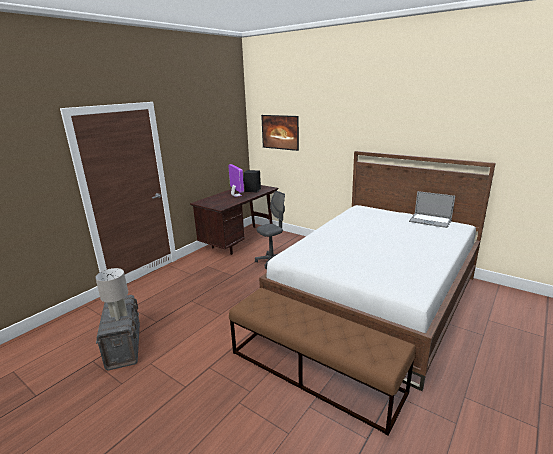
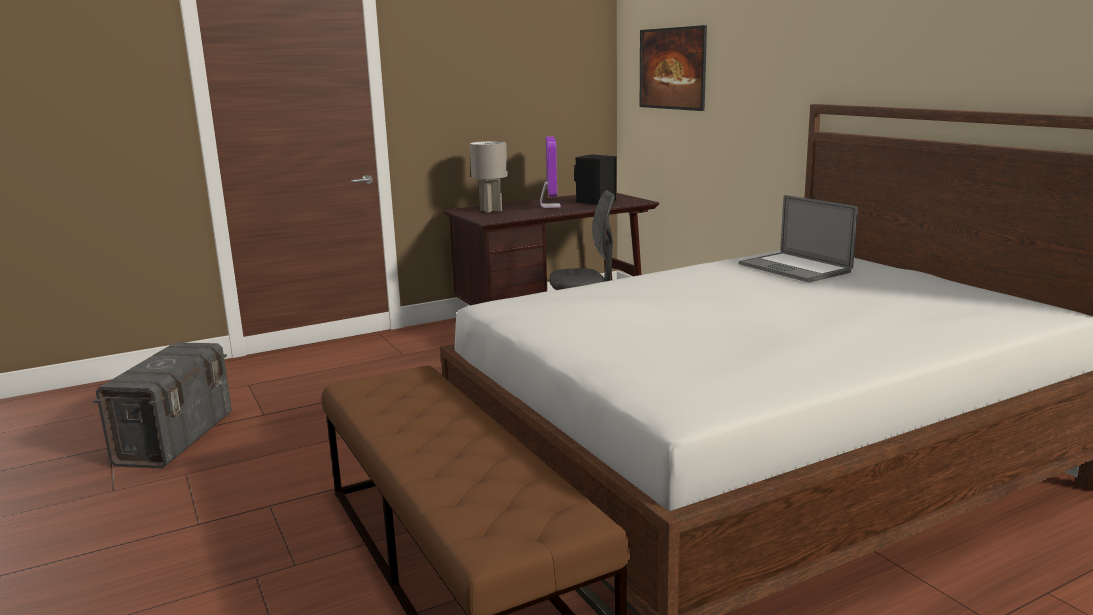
camera: 25 degrees right, 5 degrees down
grey table lamp [95,268,128,321] -> grey table lamp moved to [470,141,508,213]
laptop [409,191,455,228] -> laptop moved to [739,195,858,282]

